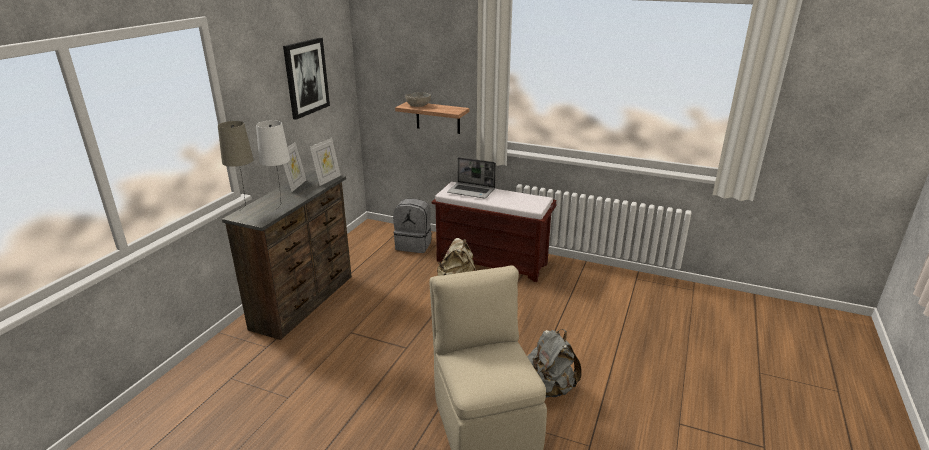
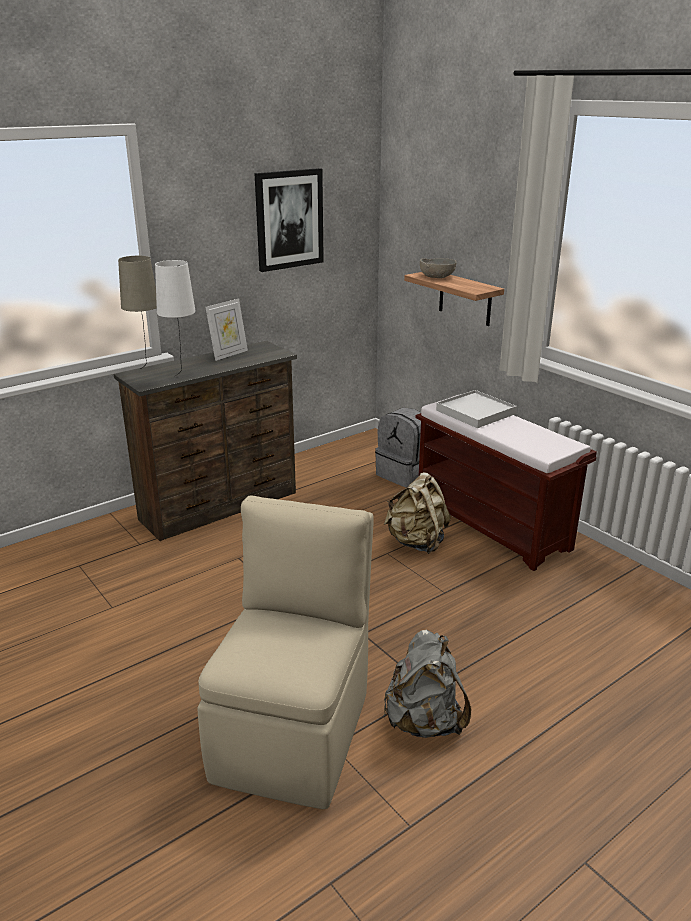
camera: 30 degrees right, 0 degrees up
picture frame [310,138,341,186] -> none
laptop [447,157,496,198] -> white tray [436,390,517,428]

